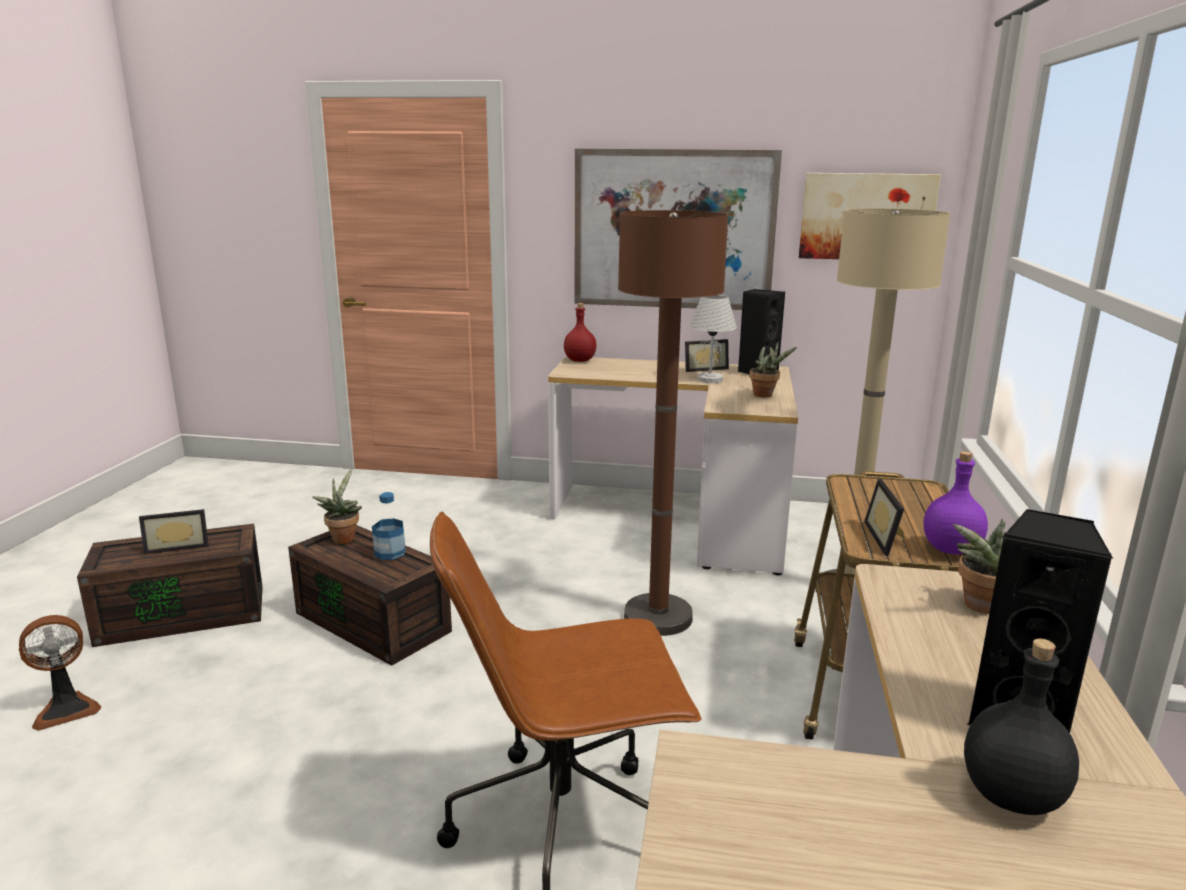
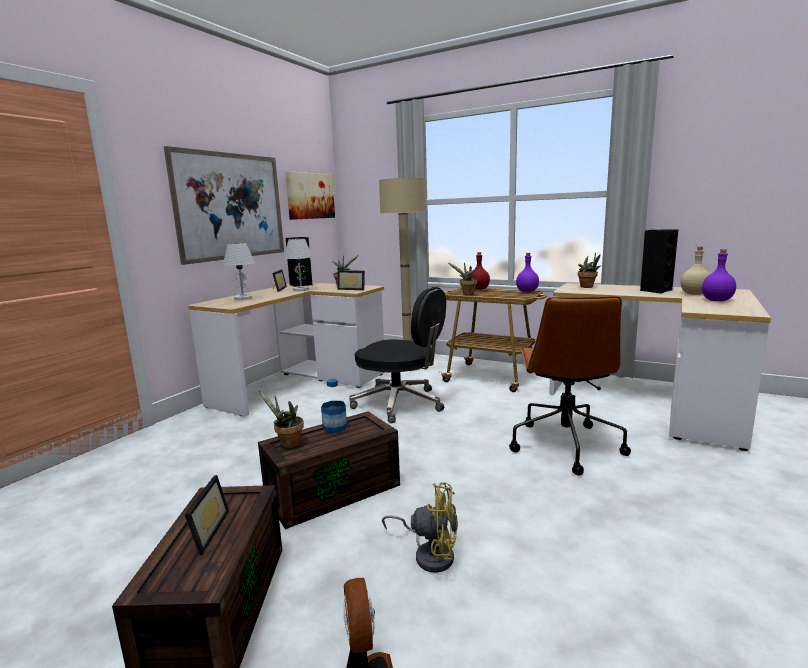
camera: 70 degrees left, 5 degrees down
red bottle [564,303,597,362] -> red bottle moved to [472,252,490,290]
brown floor lamp [618,210,728,636] -> black office chair [349,287,446,423]
picture frame [864,479,905,556] -> picture frame moved to [337,270,365,290]
black bottle [964,638,1079,815] -> beige bottle [681,246,710,295]
none -> white table lamp [223,243,255,301]
none -> yellow fan [382,482,458,573]
none -> potted plant [449,262,477,295]
none -> purple bottle [702,249,736,301]

